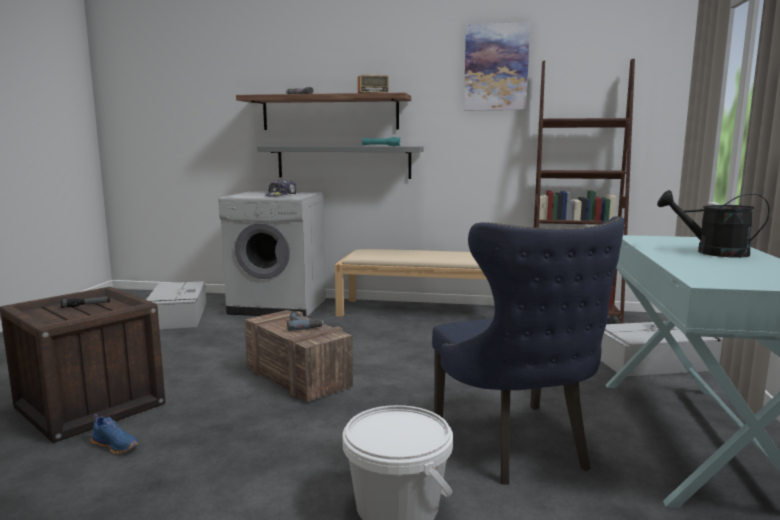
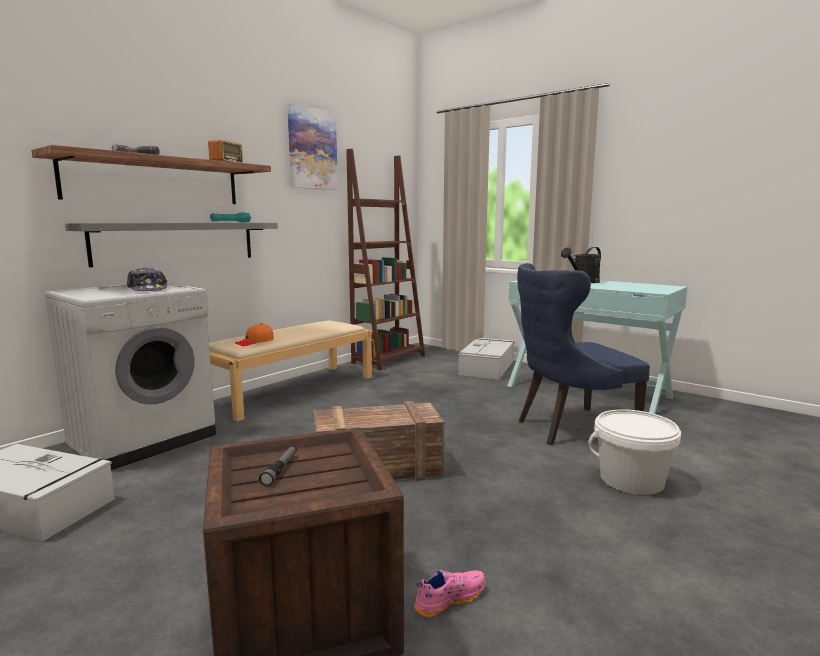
camera: 60 degrees left, 0 degrees up
blue shoe [91,414,139,454] -> pink shoe [414,570,485,617]
power drill [287,311,324,331] -> none
blue chair [432,216,624,485] -> blue chair turned 150 degrees clockwise [517,263,650,445]
none -> orange cap [235,323,274,346]

